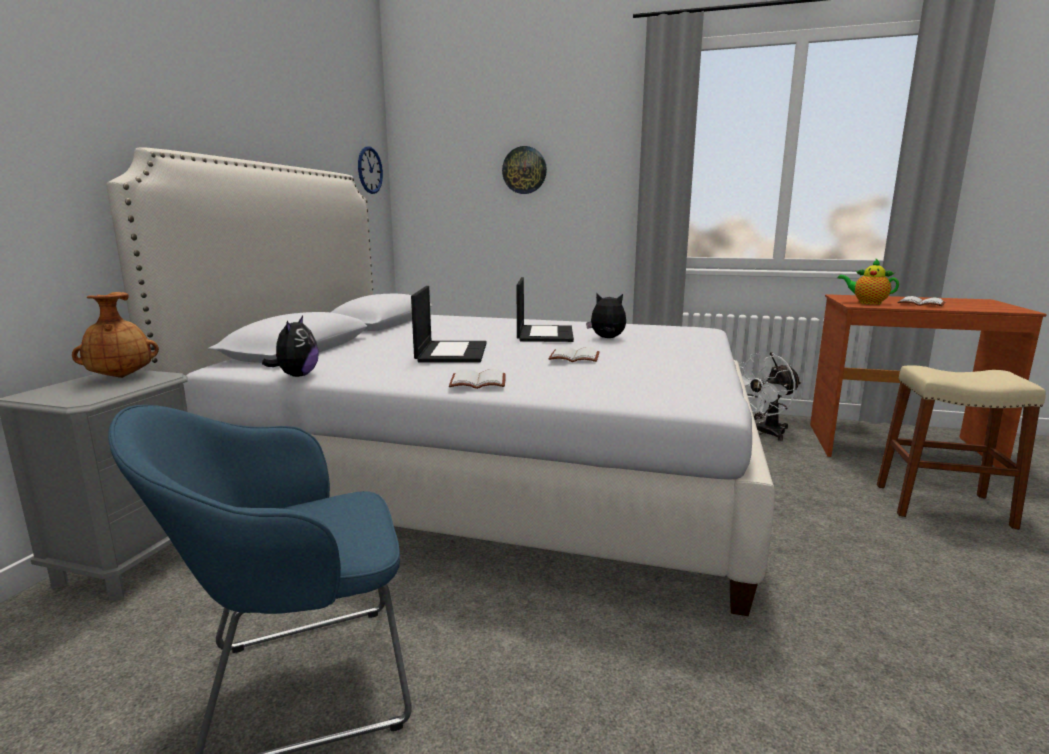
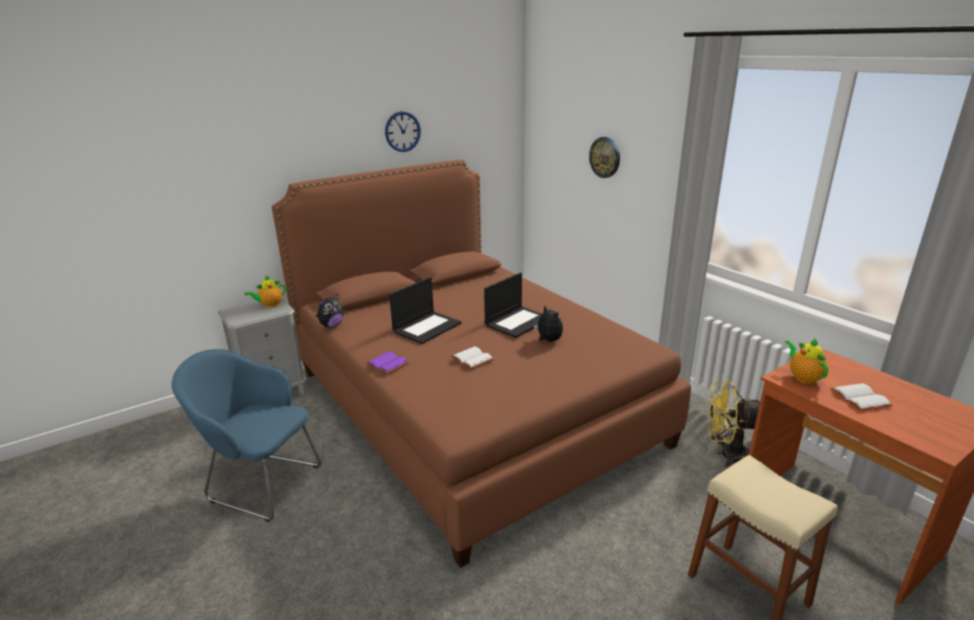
camera: 40 degrees right, 10 degrees up
brown vase [72,292,159,378] -> teapot [244,275,286,308]
white bed [106,148,775,616] -> brown bed [272,160,691,568]
wall clock [358,146,383,194] -> wall clock moved to [385,111,421,152]
white book [449,369,505,389] -> purple book [366,351,409,374]
white fan [739,352,801,441] -> yellow fan [707,382,760,468]

